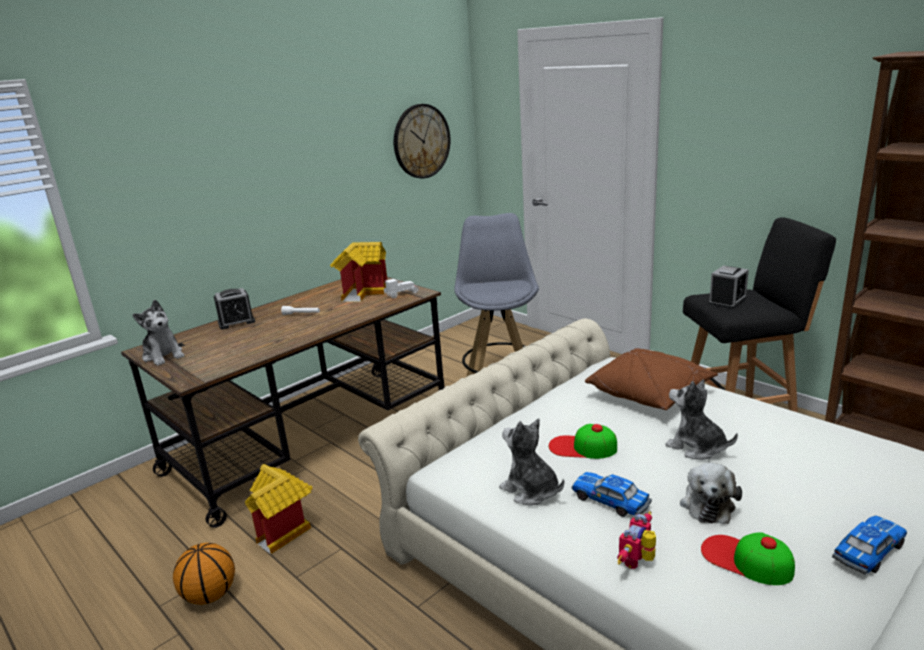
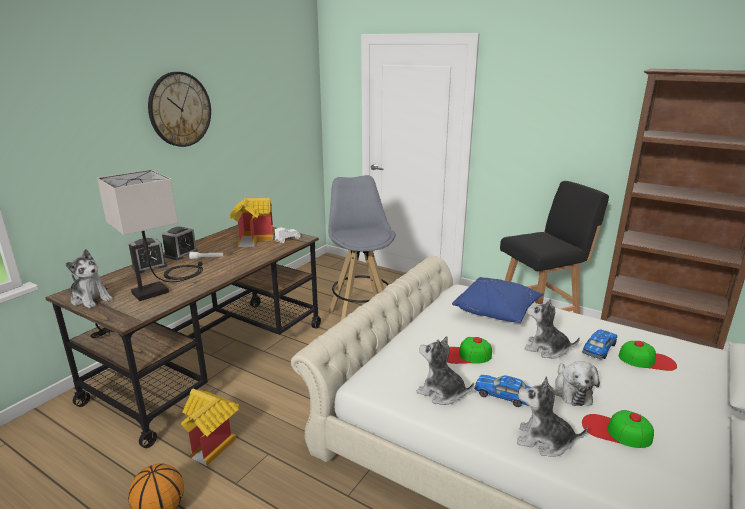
camera: 15 degrees left, 0 degrees up
wall clock [394,104,451,178] -> wall clock moved to [148,72,211,147]
brown pillow [585,348,718,410] -> blue pillow [452,277,544,323]
toy robot [617,511,656,569] -> plush toy [517,377,588,457]
alarm clock [709,265,749,309] -> alarm clock moved to [162,226,198,260]
toy car [832,516,907,575] -> toy car moved to [582,329,617,359]
none -> table lamp [97,170,203,301]
none -> cap [619,341,677,371]

